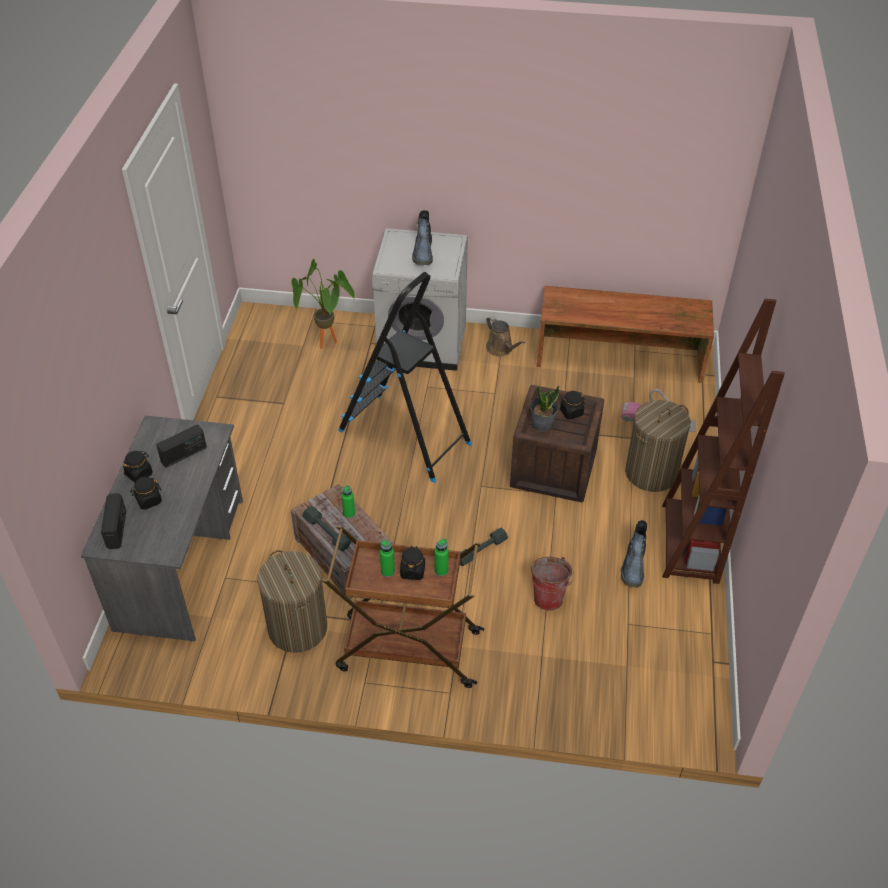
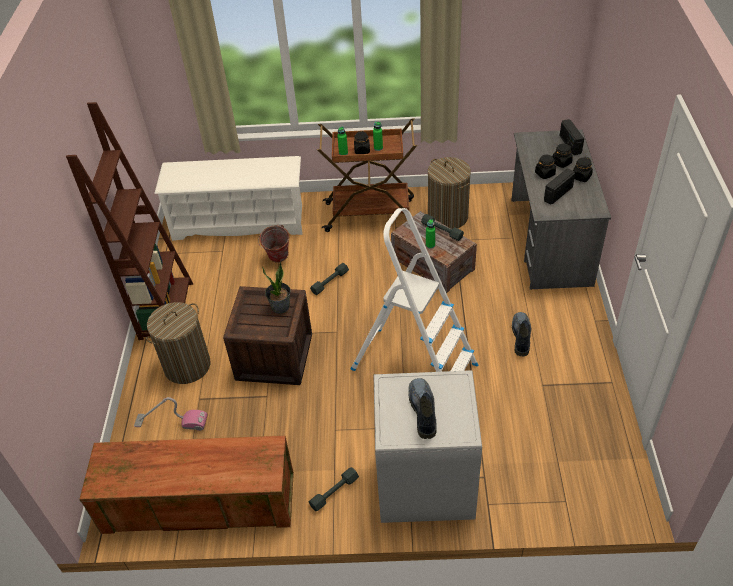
camera: 175 degrees right, 0 degrees up
potted plant [291,259,355,349] -> none
black step ladder [338,272,472,483] -> white step ladder [350,208,478,372]
brown watering can [486,316,525,356] -> grey dumbbell [309,467,359,511]
black jar [560,391,585,419] -> black jar moved to [535,155,556,179]
boot [621,520,647,588] -> boot moved to [512,312,531,356]
none -> white shoe rack [154,156,303,241]

